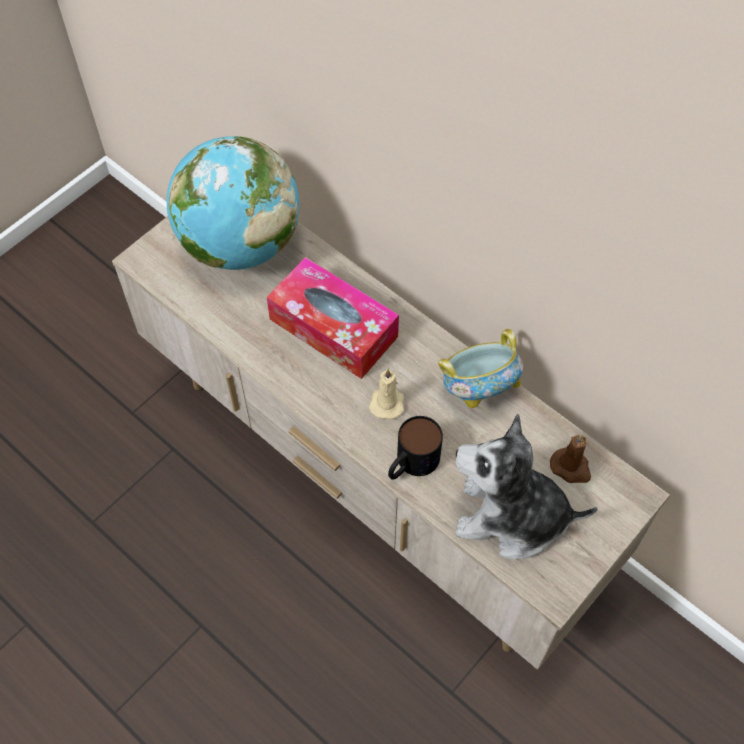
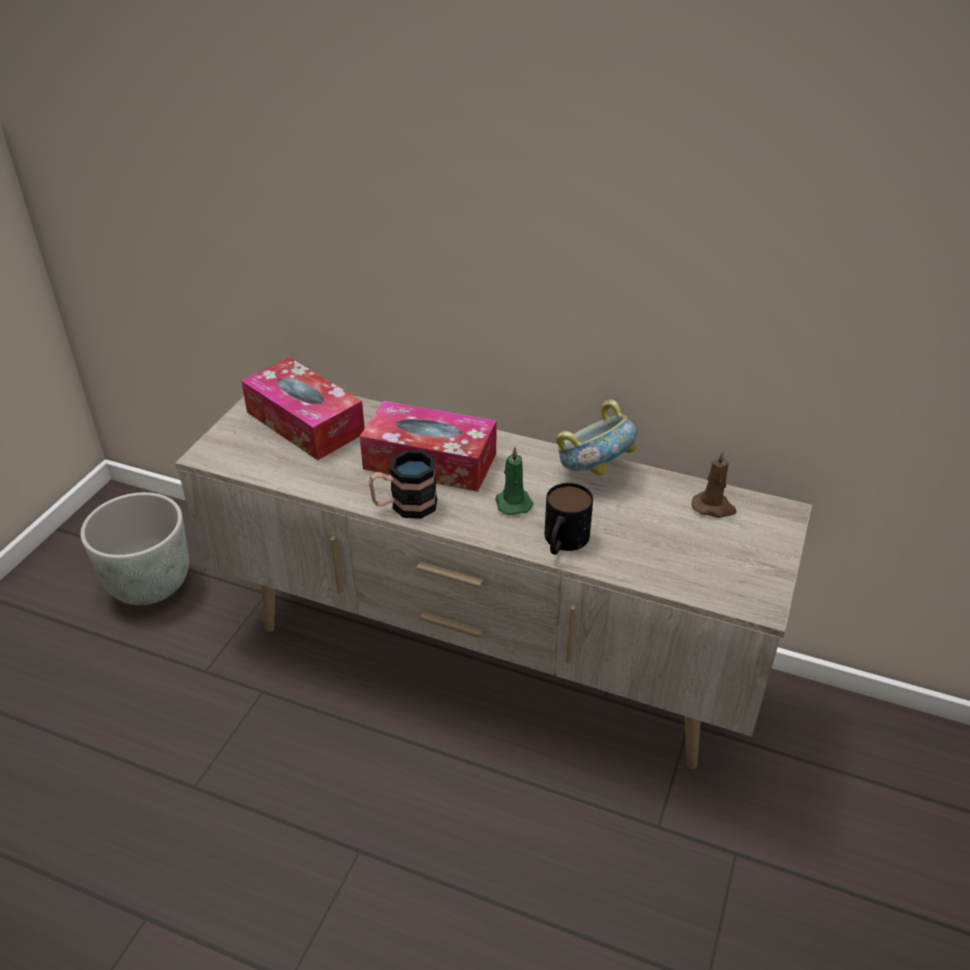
camera: 20 degrees left, 20 degrees down
globe [166,136,299,270] -> tissue box [241,357,365,460]
beige candle [369,369,404,420] -> green candle [496,447,533,515]
plush toy [455,414,598,559] -> none
none -> grey planter [80,492,189,605]
none -> mug [369,450,437,519]

